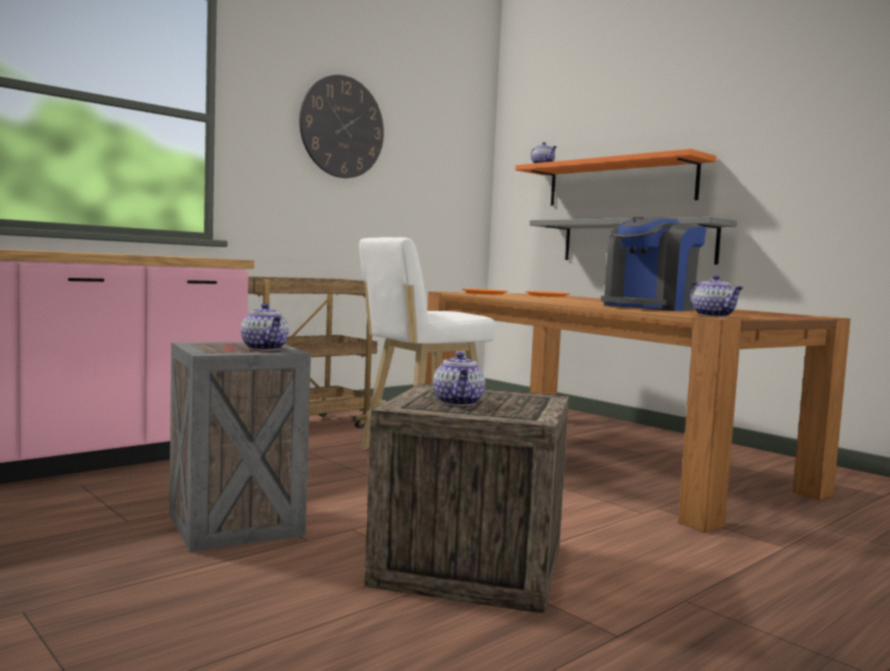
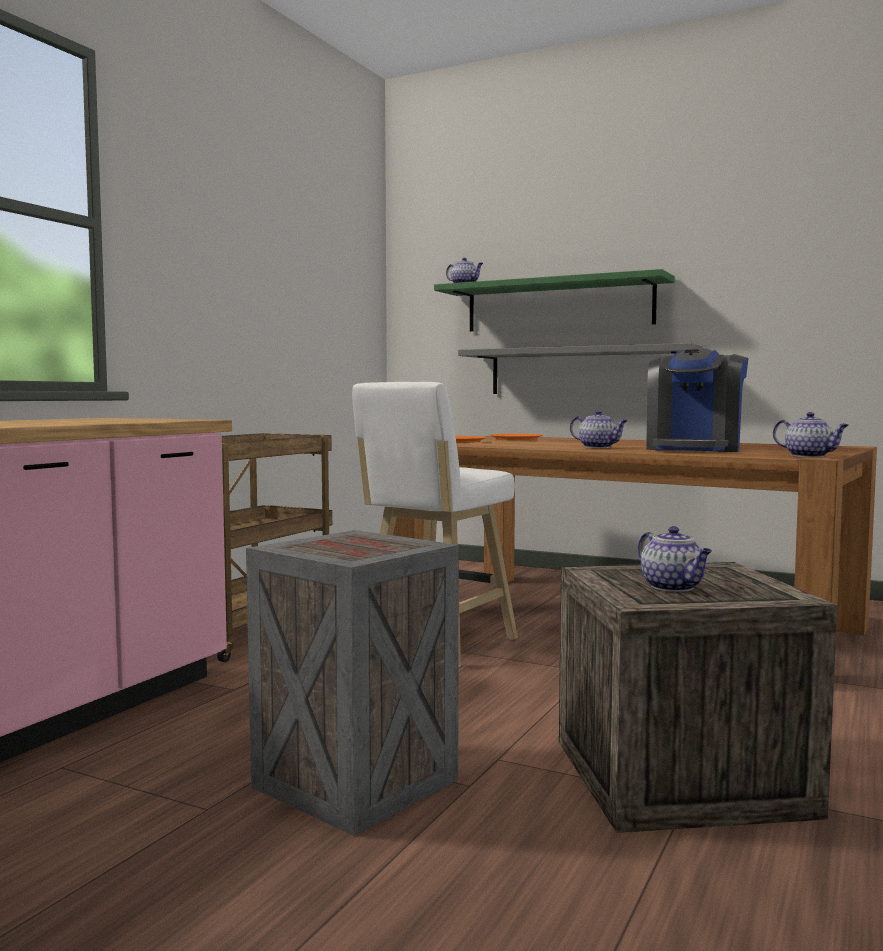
camera: 20 degrees left, 0 degrees up
teapot [241,303,289,350] -> teapot moved to [570,410,628,448]
wall clock [299,75,384,178] -> none
orange shelf [515,149,717,206] -> green shelf [434,269,675,331]

